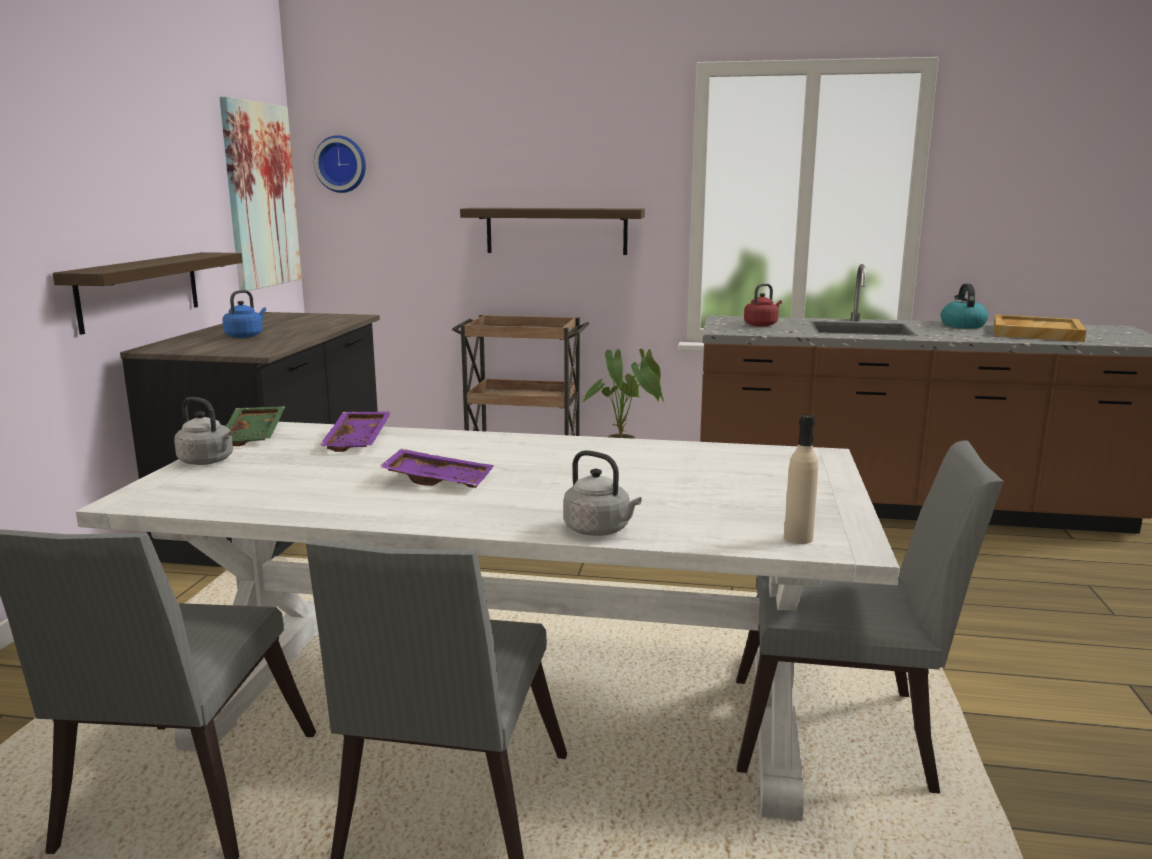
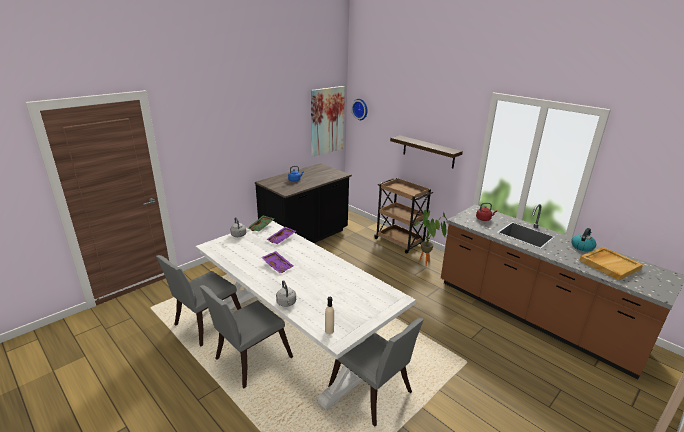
camera: 35 degrees right, 10 degrees up
shelf [53,252,243,335] -> none

